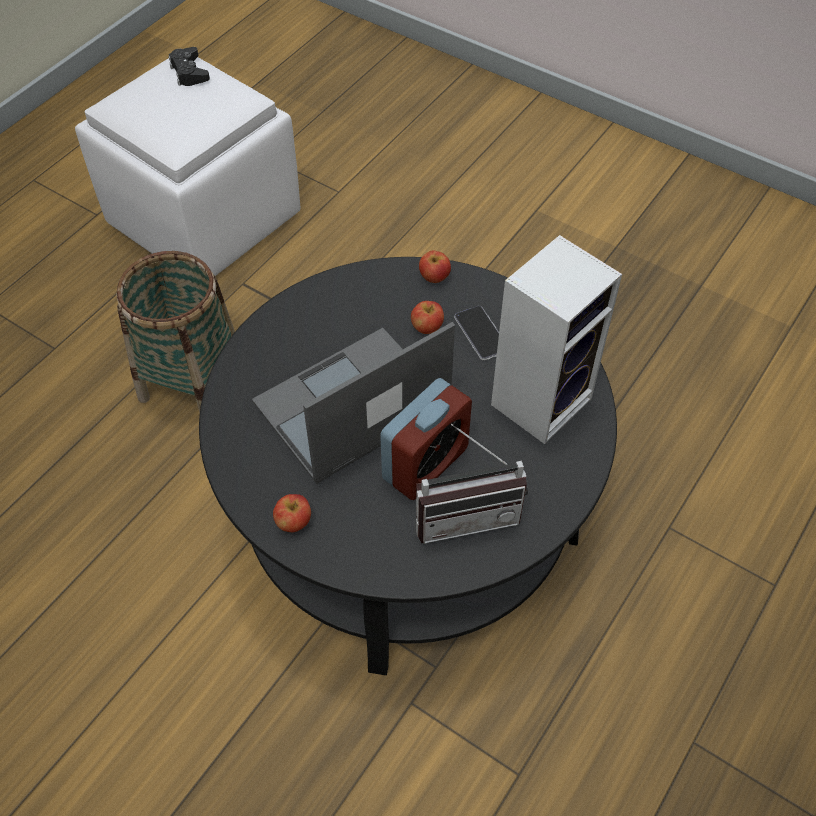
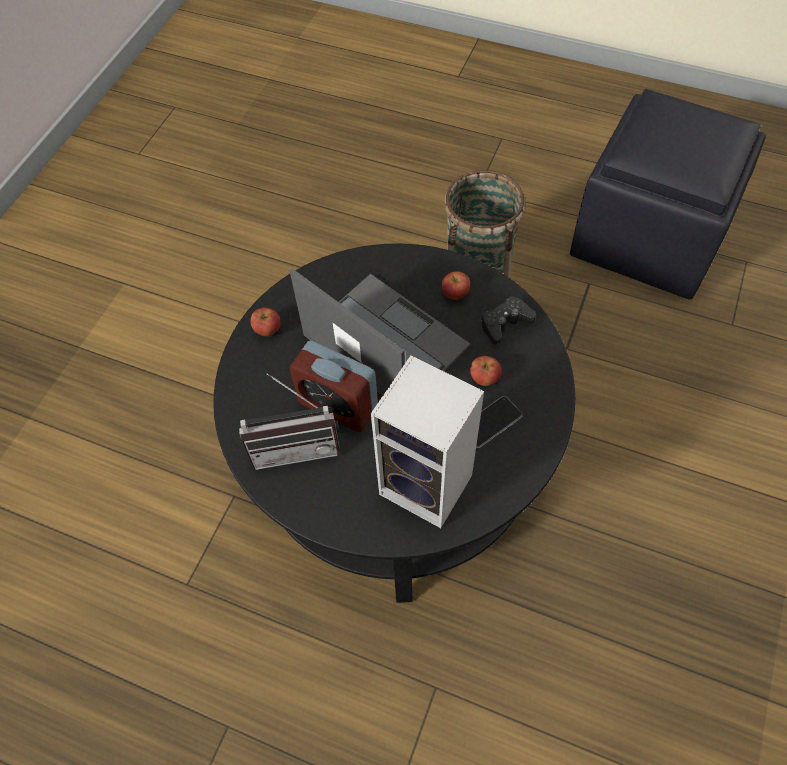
camera: 80 degrees right, 5 degrees up
white ottoman [75,57,301,276] -> black ottoman [570,89,766,299]
black game controller [169,47,210,86] -> black game controller moved to [481,296,536,345]
radio [416,424,528,544] -> radio turned 75 degrees counterclockwise [239,373,340,470]
apple [419,251,451,283] -> apple moved to [442,271,470,300]

